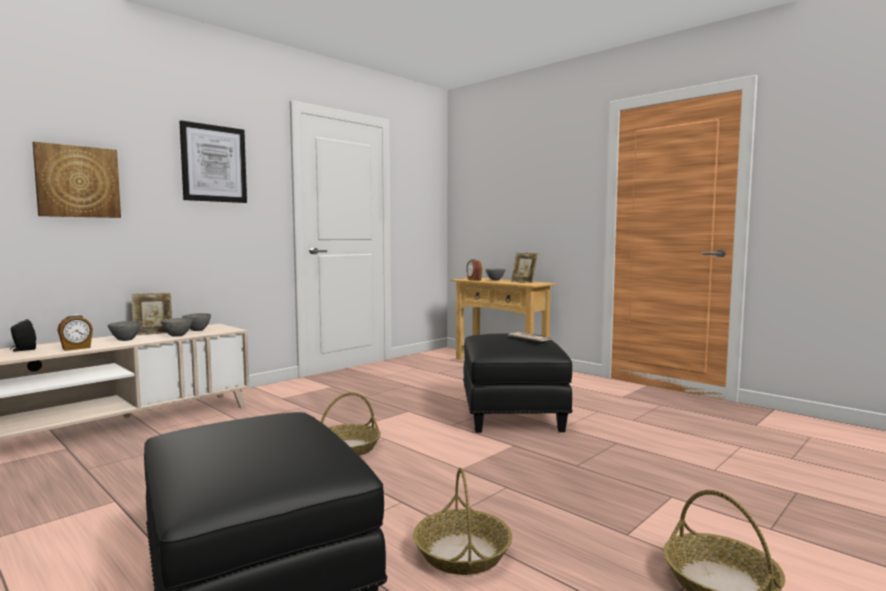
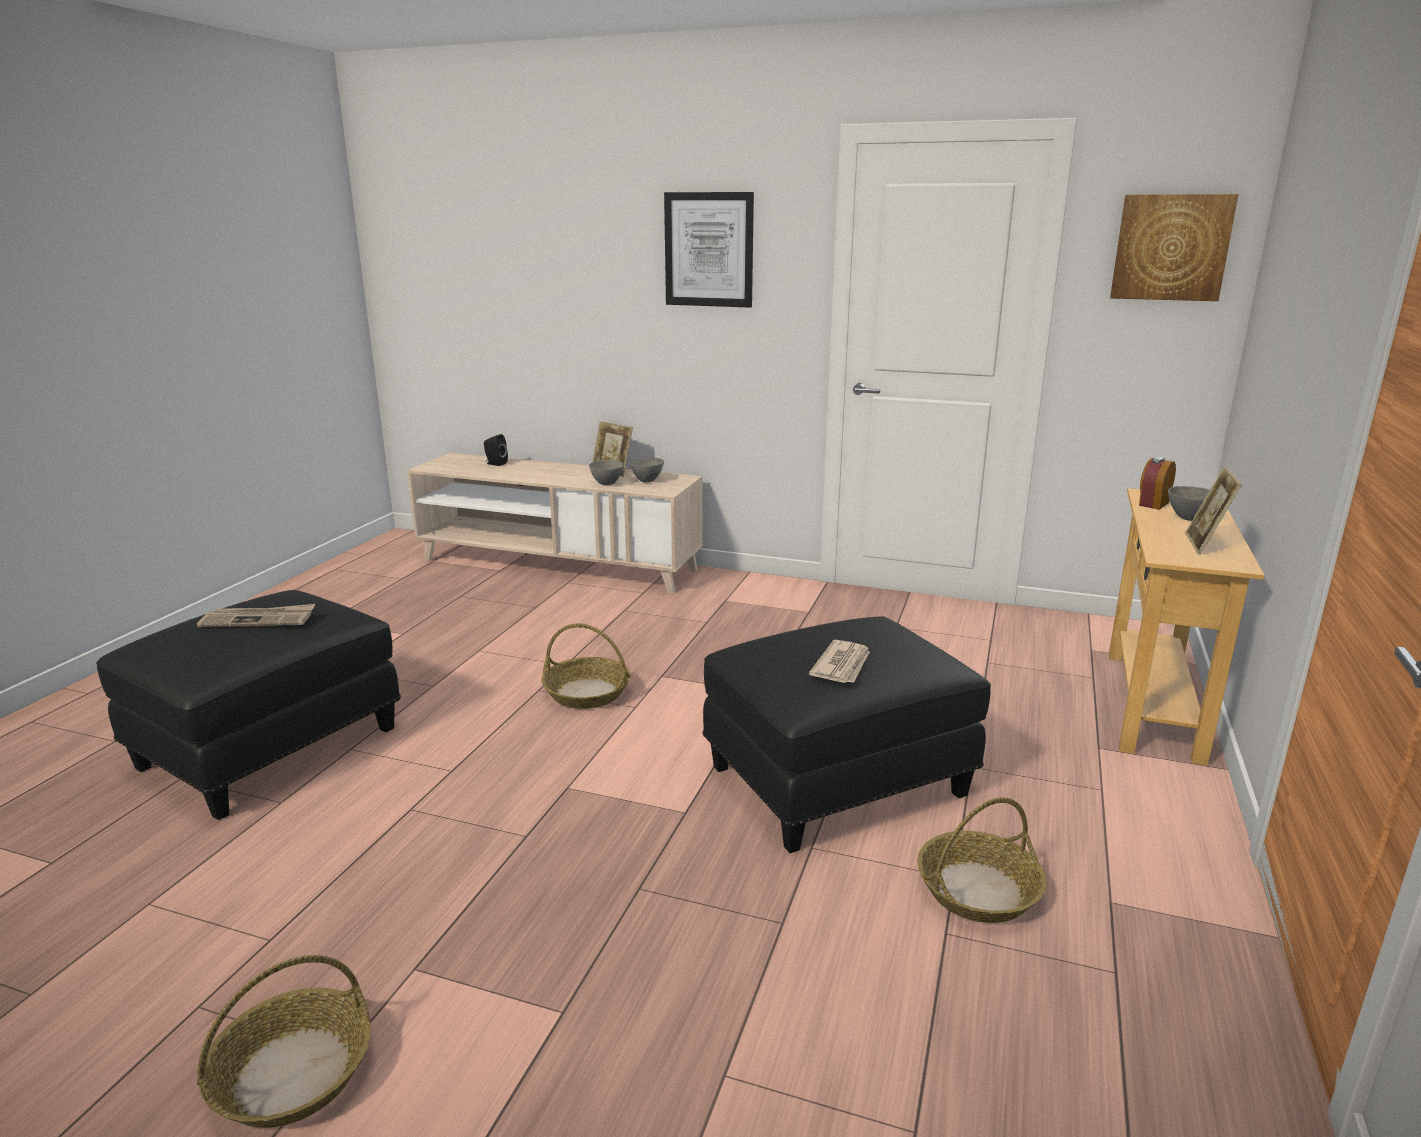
camera: 65 degrees right, 15 degrees up
picture [32,142,121,218] -> picture moved to [1110,194,1238,301]
alarm clock [58,315,93,351] -> none
grey bowl [108,321,141,341] -> none
basket [413,468,512,575] -> basket moved to [917,797,1047,923]
none -> newspaper [197,604,315,627]

